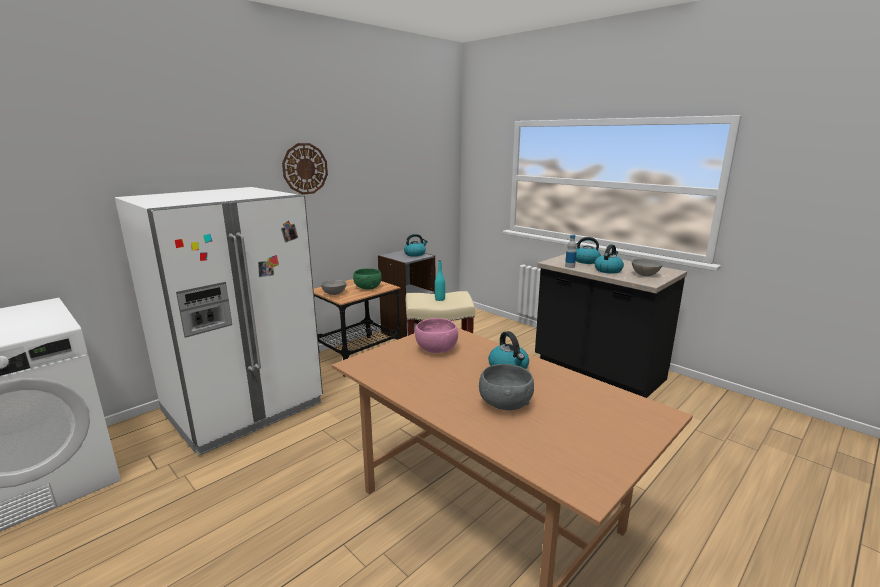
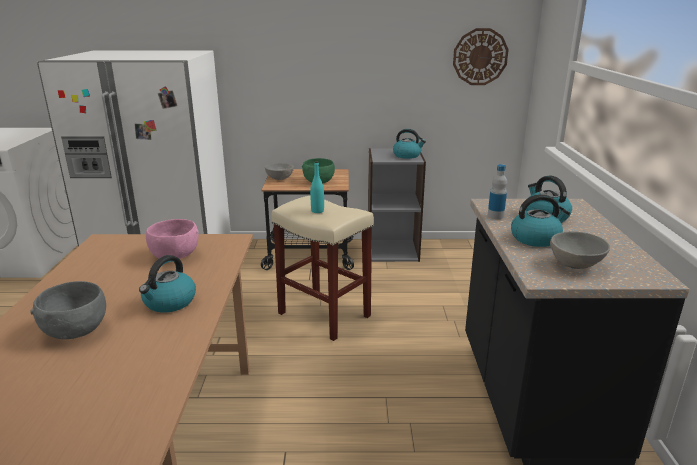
camera: 45 degrees right, 5 degrees up
wall clock [282,143,328,195] -> wall clock moved to [453,28,509,85]

